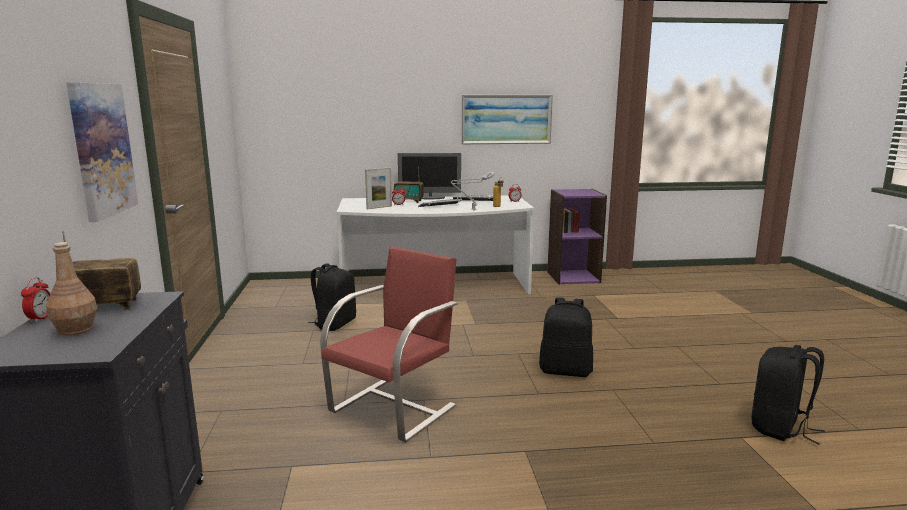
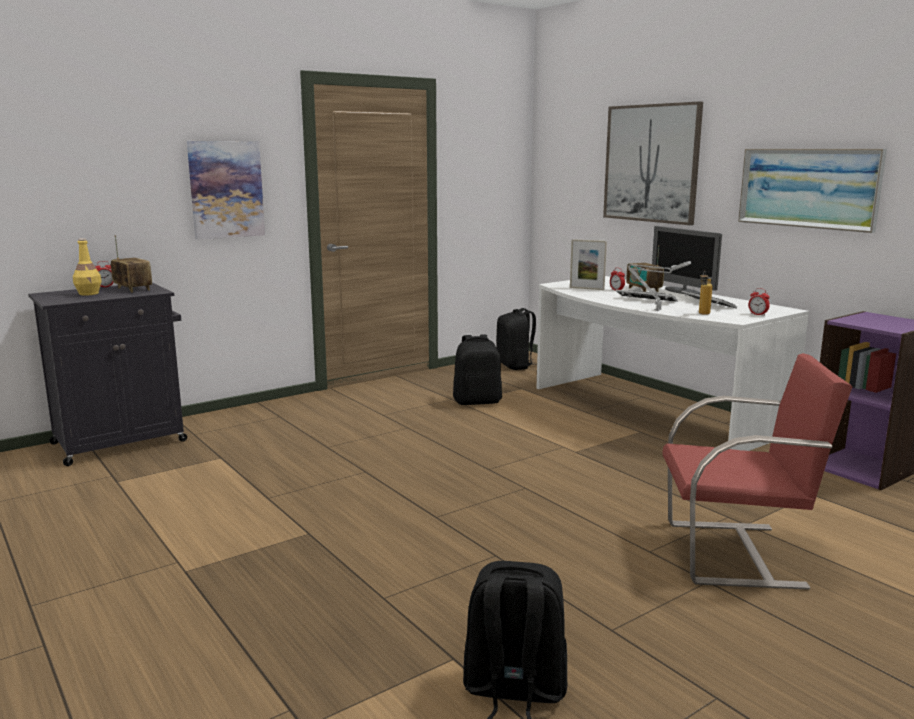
camera: 60 degrees right, 0 degrees up
brown bottle [46,242,97,335] -> yellow bottle [73,238,102,296]
red chair [320,247,458,442] -> red chair moved to [662,353,853,590]
black backpack [539,298,593,377] -> black backpack moved to [496,308,537,370]
none -> picture [603,101,703,225]

